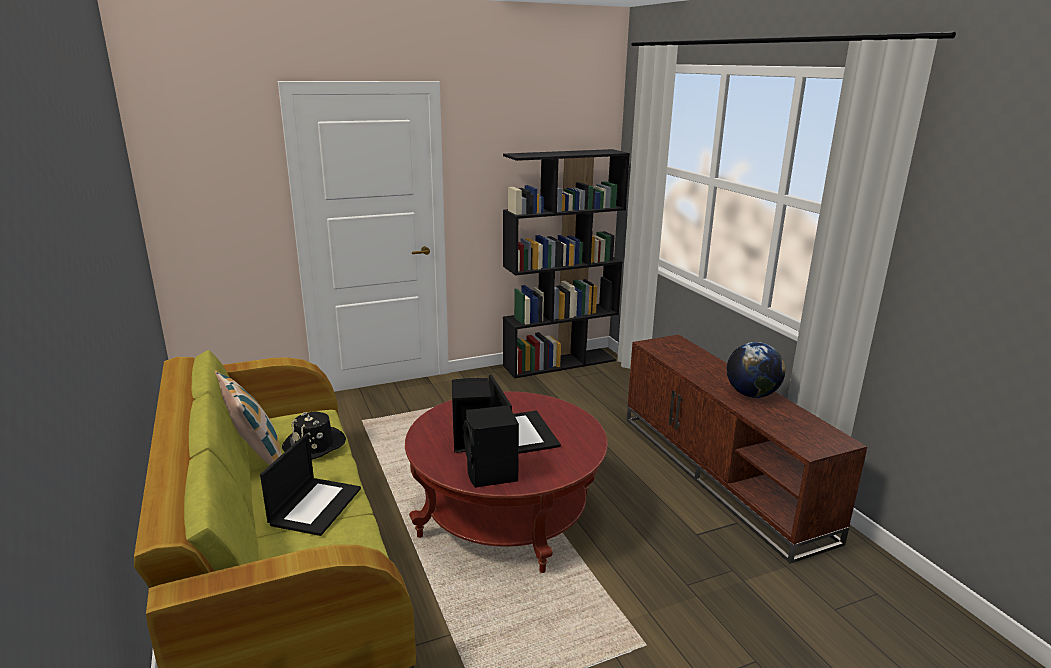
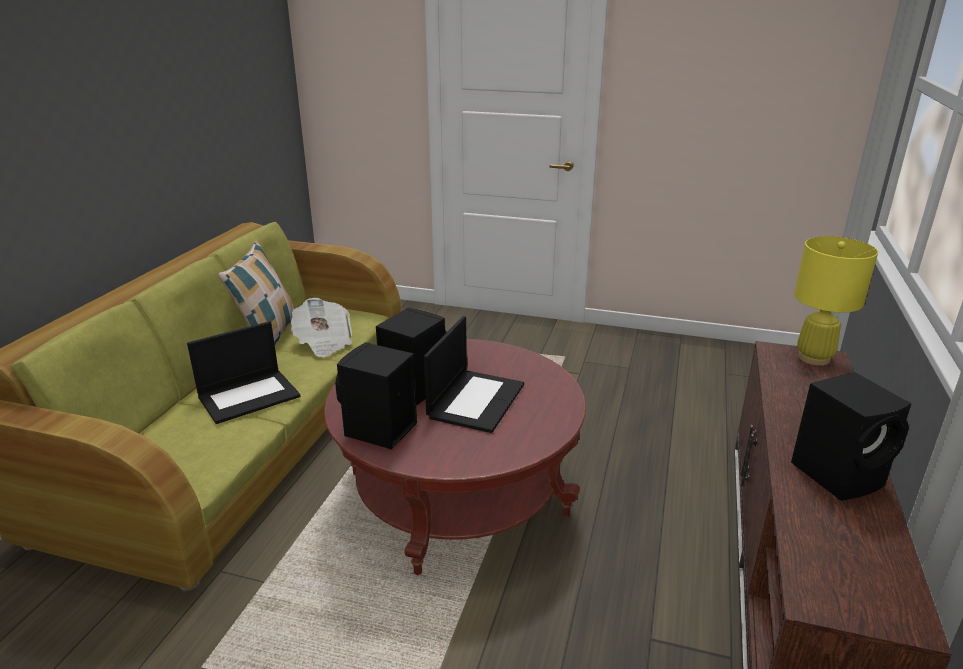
camera: 40 degrees right, 5 degrees up
black hat [282,412,346,460] -> newspaper [290,298,352,358]
black bookcase [503,149,630,378] -> none
globe [727,342,785,398] -> black speaker [791,372,912,501]
none -> yellow table lamp [794,236,878,366]

